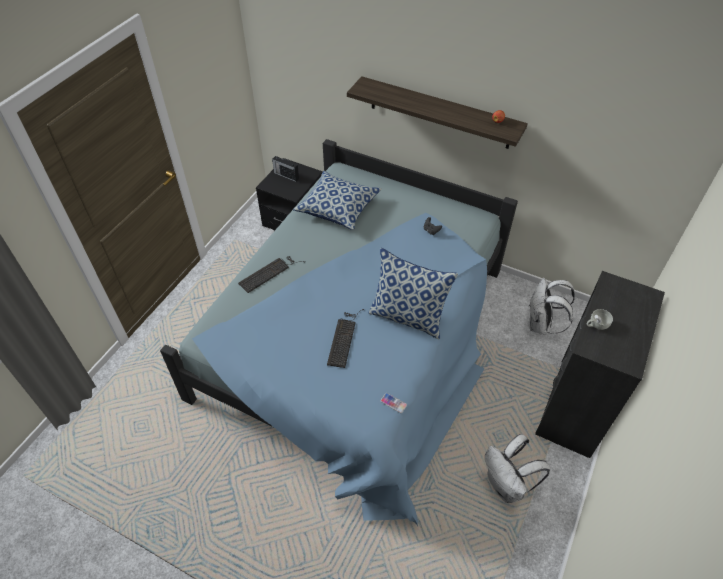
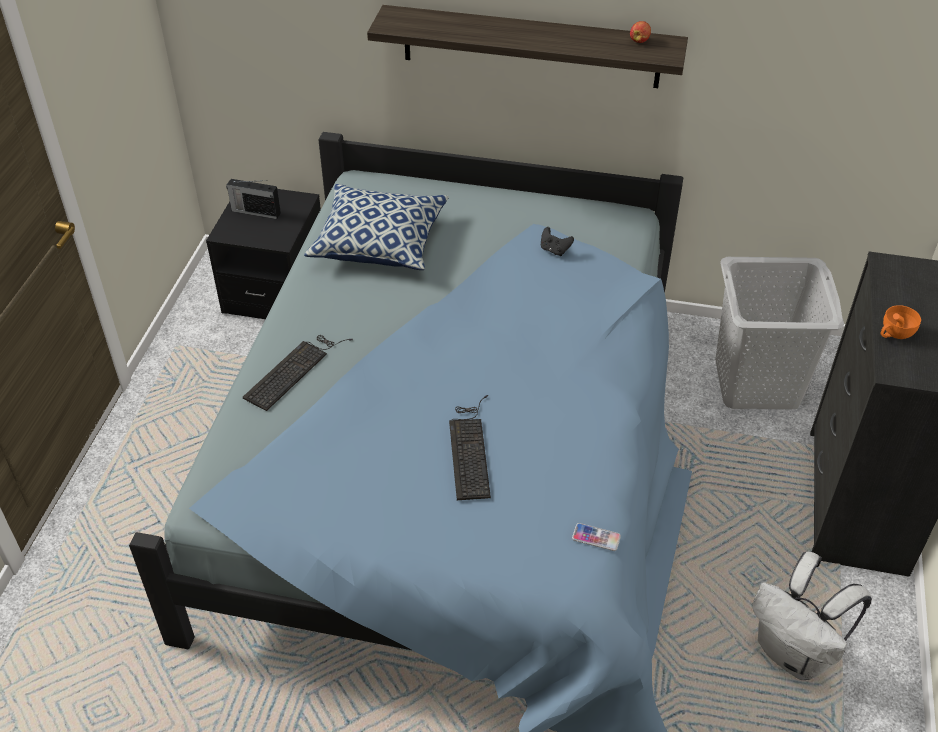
camera: 15 degrees left, 5 degrees down
pillow [369,248,458,340] -> none
white backpack [529,278,575,335] -> grey laundry basket [715,257,844,409]
white cup [587,309,613,330] -> orange cup [881,305,921,339]

